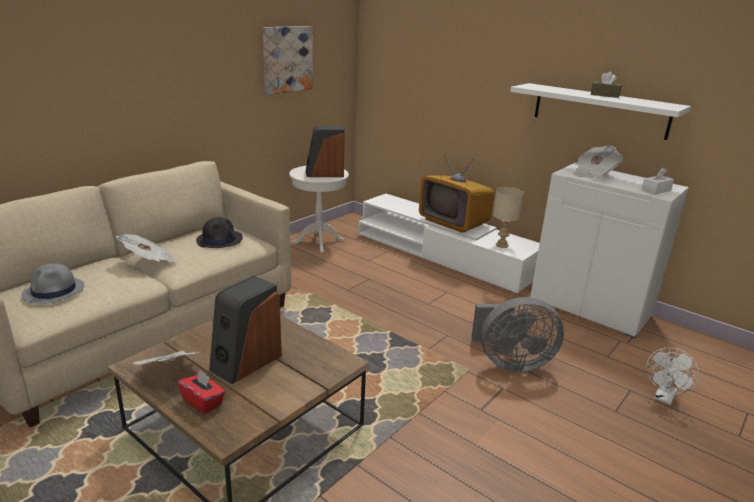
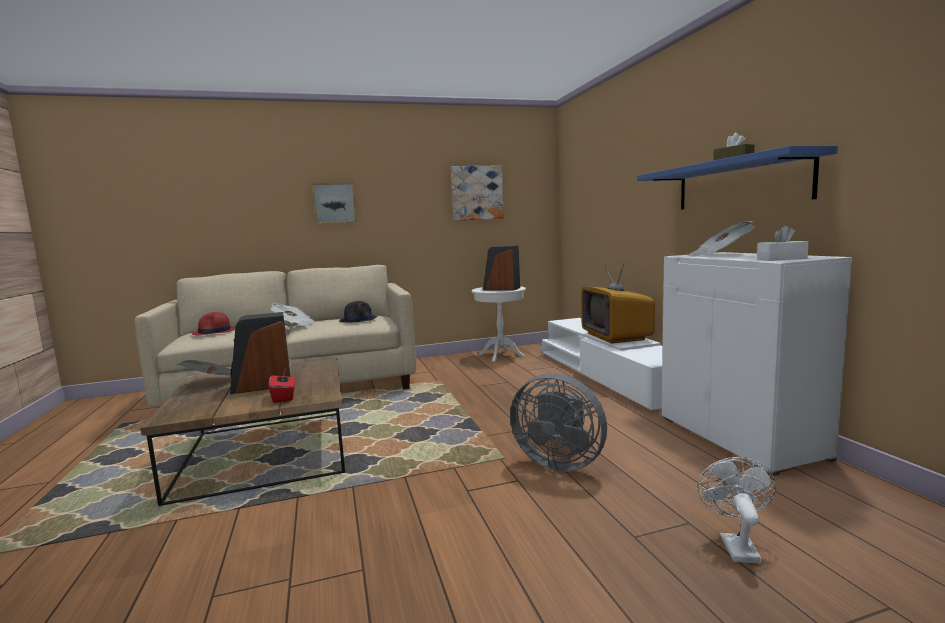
camera: 35 degrees right, 15 degrees down
grey hat [21,263,85,304] -> red hat [192,312,235,335]
red tissue box [178,369,225,414] -> red tissue box moved to [269,369,296,403]
beige table lamp [493,187,524,248] -> none
white shelf [510,83,691,140] -> blue shelf [637,146,838,210]
white fan [646,347,699,405] -> white fan turned 120 degrees clockwise [697,457,776,563]
none -> picture [312,182,357,224]

